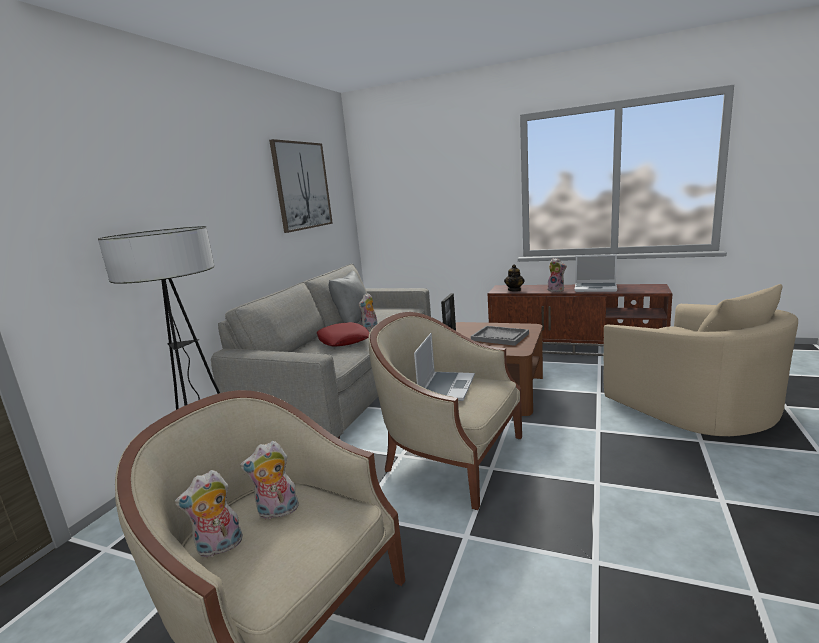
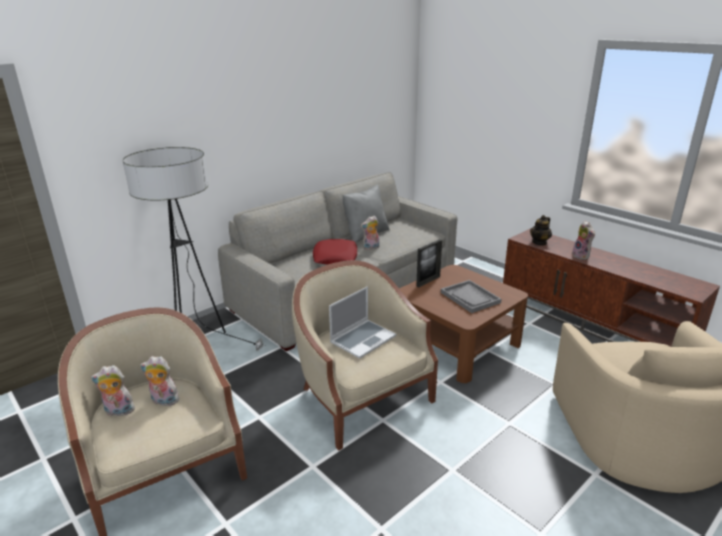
camera: 25 degrees right, 10 degrees up
picture [269,139,333,233] -> none
laptop [574,254,617,292] -> none

